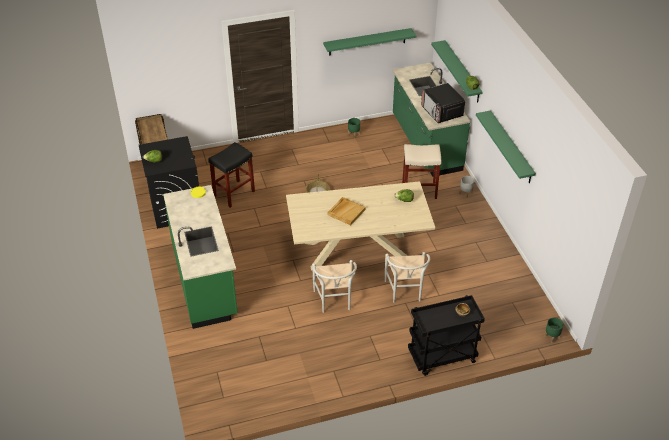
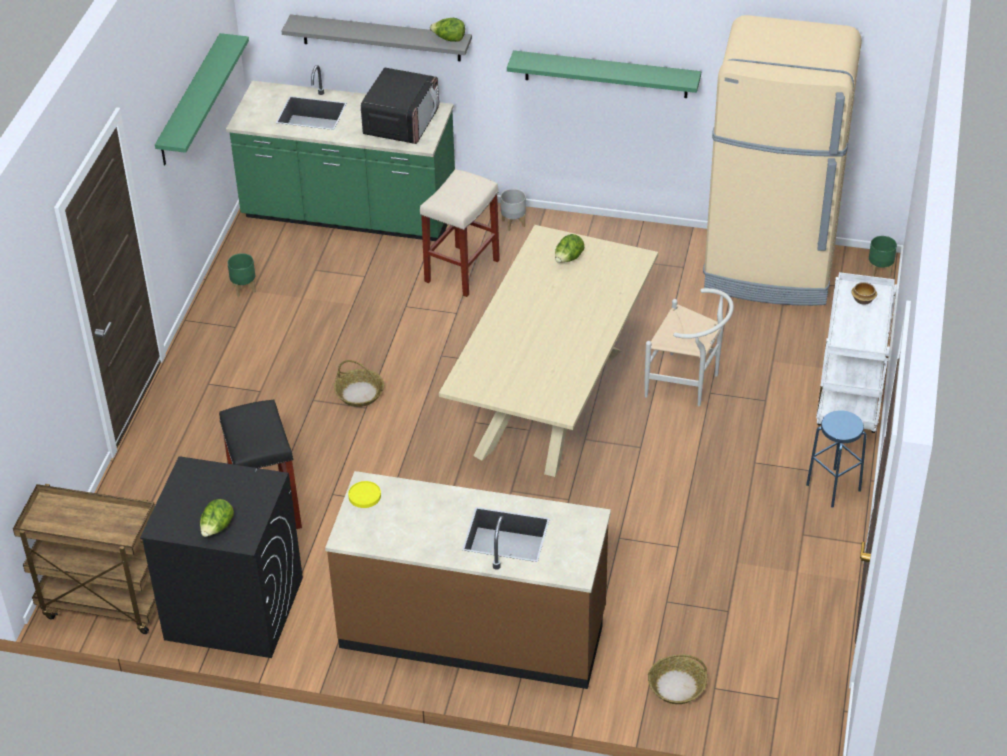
camera: 60 degrees left, 0 degrees up
green counter [163,185,238,329] -> brown counter [325,471,611,689]
white chair [312,260,357,313] -> none
beige tray [327,197,366,226] -> none
black cart [408,295,485,376] -> white cart [816,272,897,433]
microwave [421,83,465,123] -> microwave turned 75 degrees counterclockwise [361,68,440,144]
green shelf [431,40,483,103] -> grey shelf [281,14,472,62]
none -> basket [648,654,707,704]
none -> beige fridge [703,15,862,306]
none -> blue stool [806,410,867,507]

